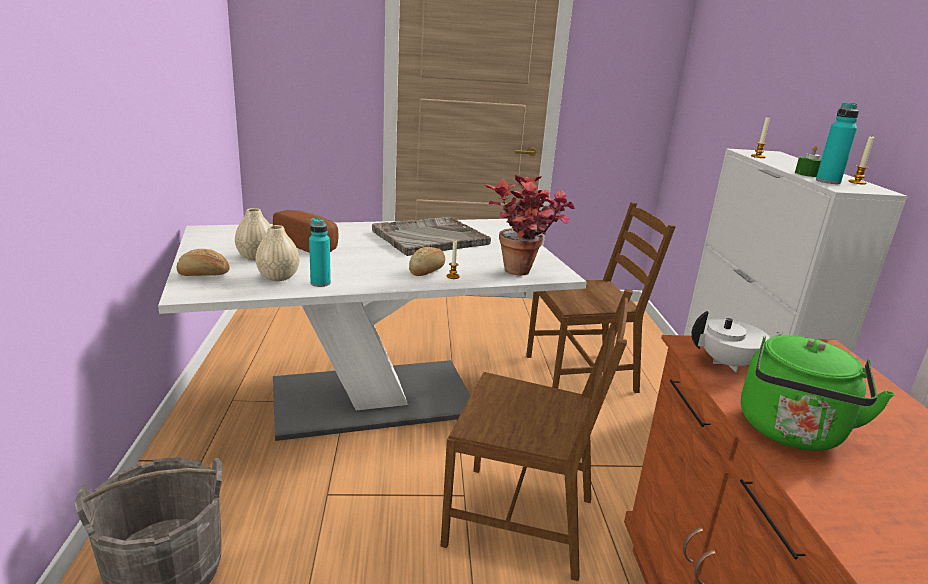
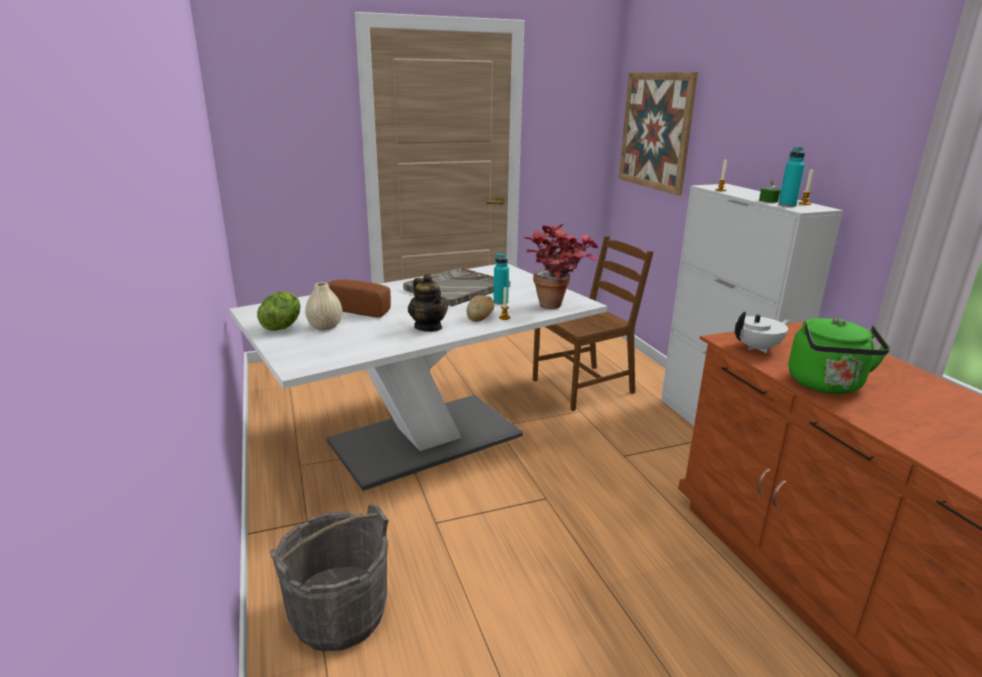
camera: 15 degrees left, 0 degrees up
bread [177,249,229,276] -> none
beige vase [255,225,300,281] -> none
turquoise bottle [309,218,331,287] -> turquoise bottle moved to [493,253,509,305]
brown chair [441,289,633,581] -> none
none -> lettuce [257,292,300,331]
none -> teapot [408,274,448,332]
none -> picture [619,72,698,196]

